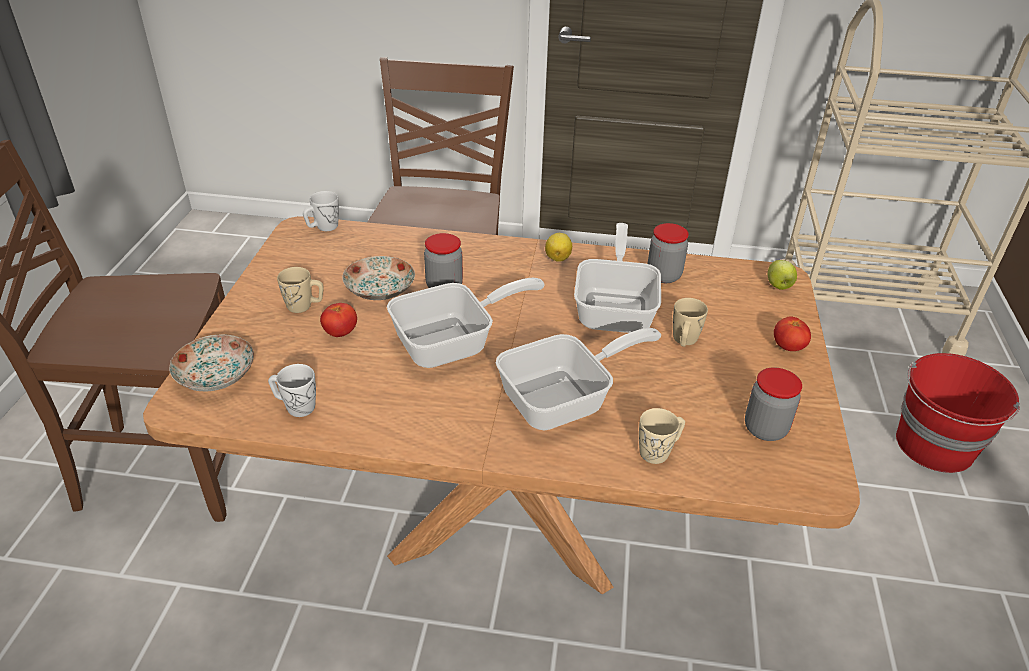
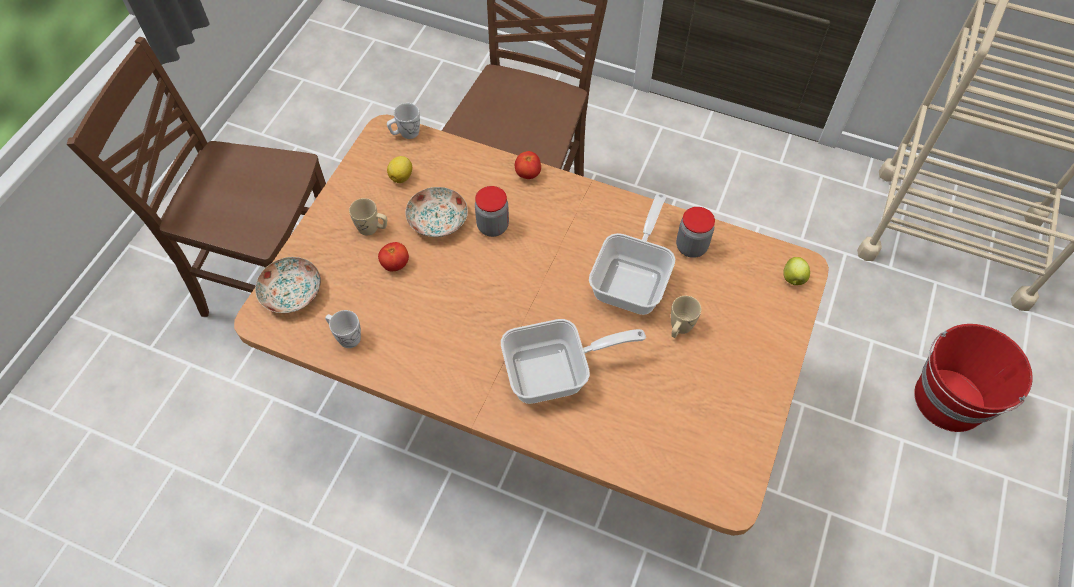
camera: 15 degrees right, 20 degrees up
frying pan [387,278,545,368] -> none
lemon [545,233,572,262] -> lemon moved to [387,156,412,183]
beige mug [639,408,685,464] -> none
jar [745,367,802,441] -> none
tomato [774,317,811,351] -> tomato moved to [515,151,541,179]

